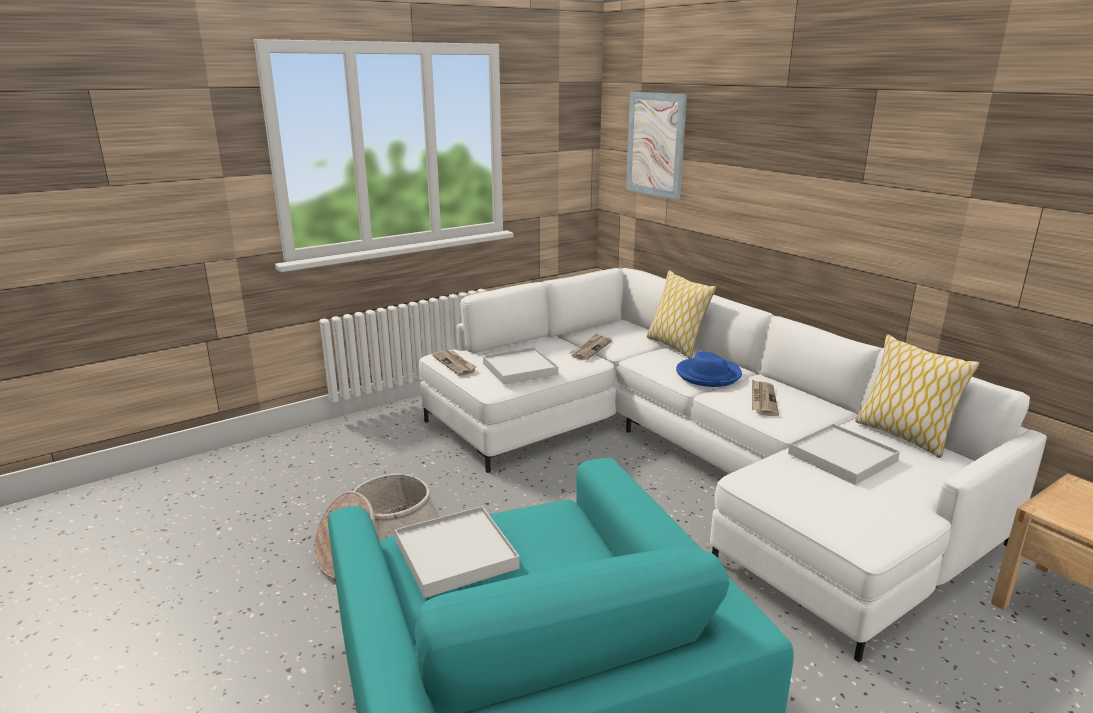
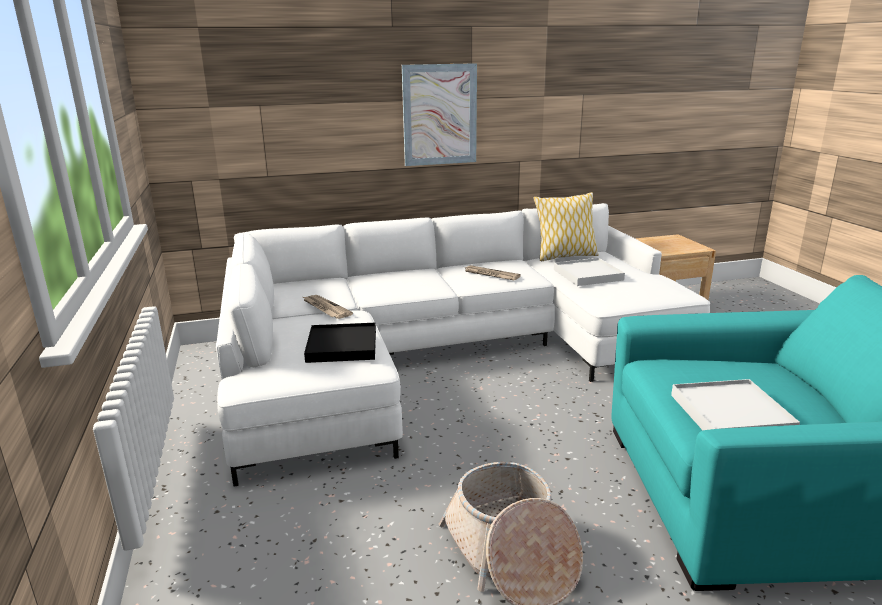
camera: 70 degrees left, 0 degrees up
newspaper [432,350,477,376] -> none
white tray [483,347,558,385] -> black tray [304,323,376,363]
picture [626,92,687,200] -> picture moved to [402,63,477,166]
pillow [647,270,716,359] -> none
blue hat [676,351,742,387] -> none

